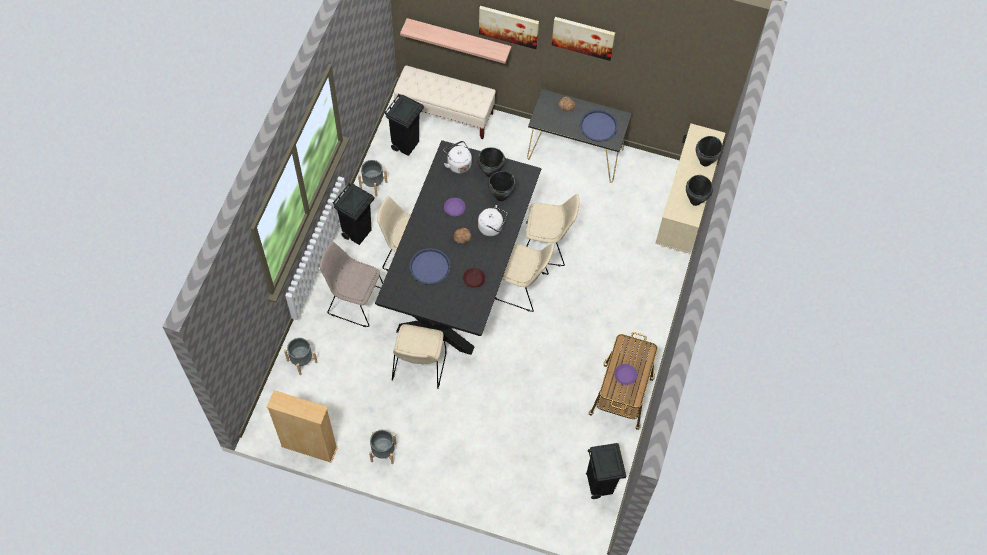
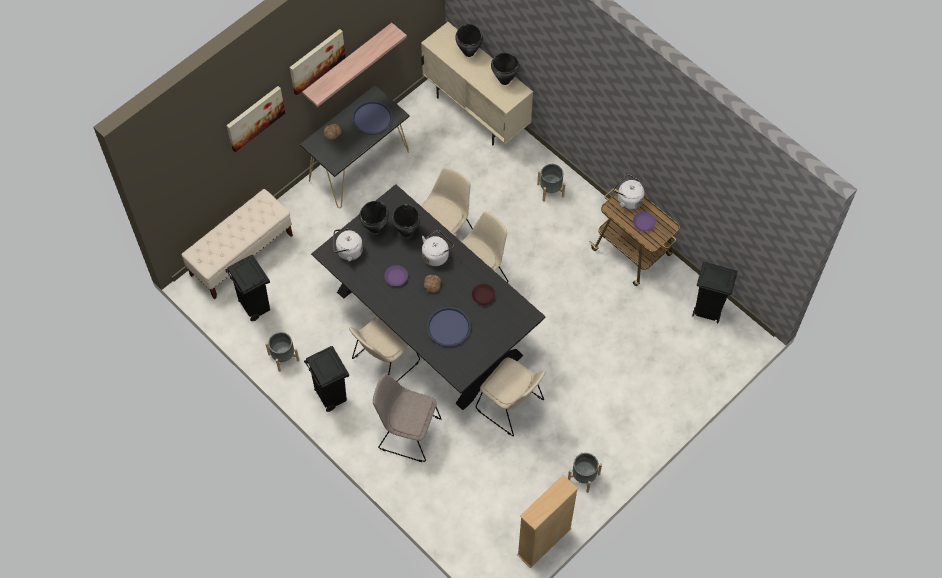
camera: 60 degrees left, 0 degrees up
grey planter [284,337,317,375] -> grey planter moved to [537,164,565,202]
beige chair [320,242,383,327] -> beige chair turned 60 degrees clockwise [373,373,441,462]
shelf [400,18,511,64] -> shelf moved to [302,23,407,107]
none -> white kettle [614,174,645,209]

